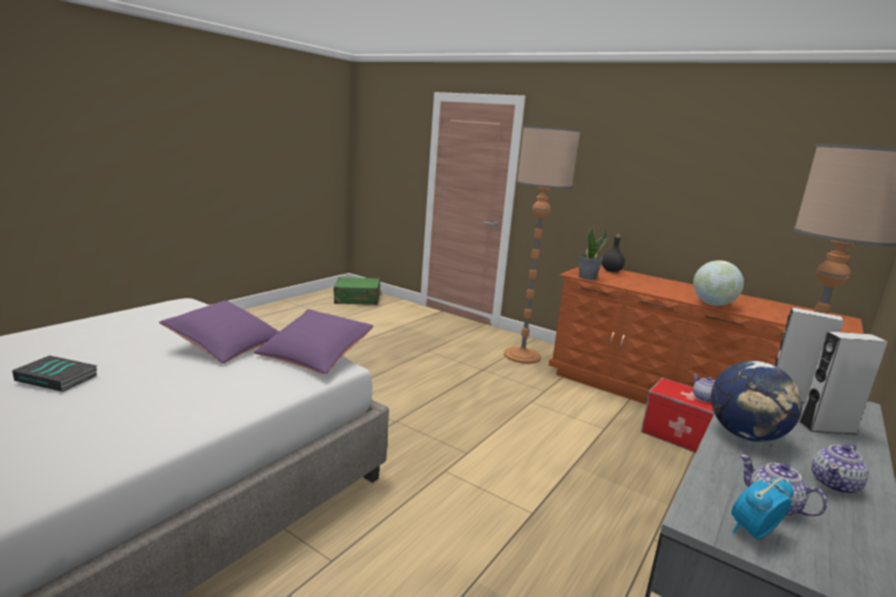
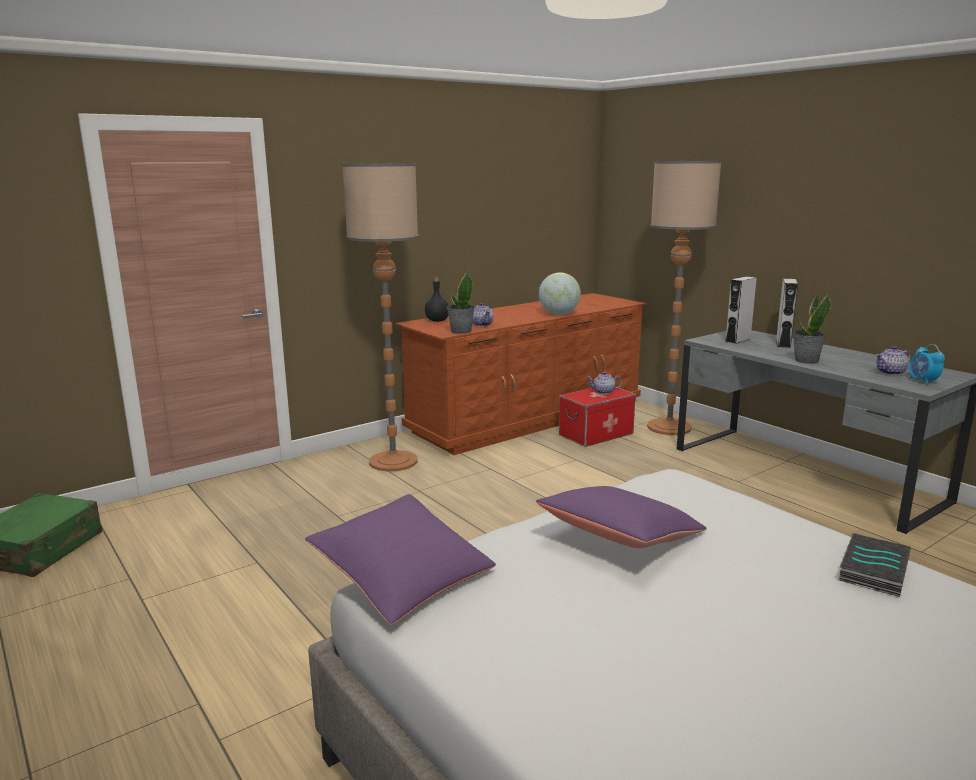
camera: 70 degrees left, 0 degrees up
book [12,355,98,392] -> book moved to [838,533,911,597]
purple pillow [254,309,374,374] -> purple pillow moved to [305,494,496,625]
globe [711,361,802,442] -> potted plant [793,293,831,364]
teapot [811,444,869,494] -> teapot moved to [472,303,494,327]

